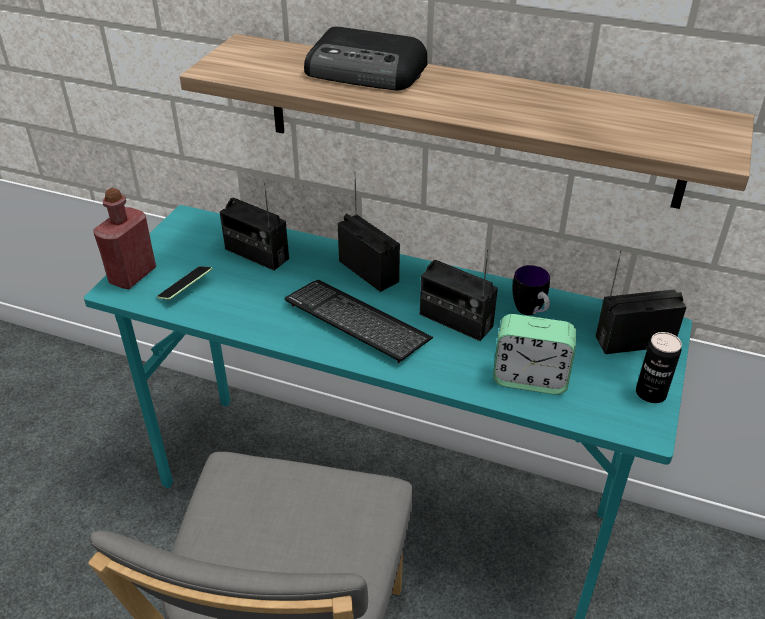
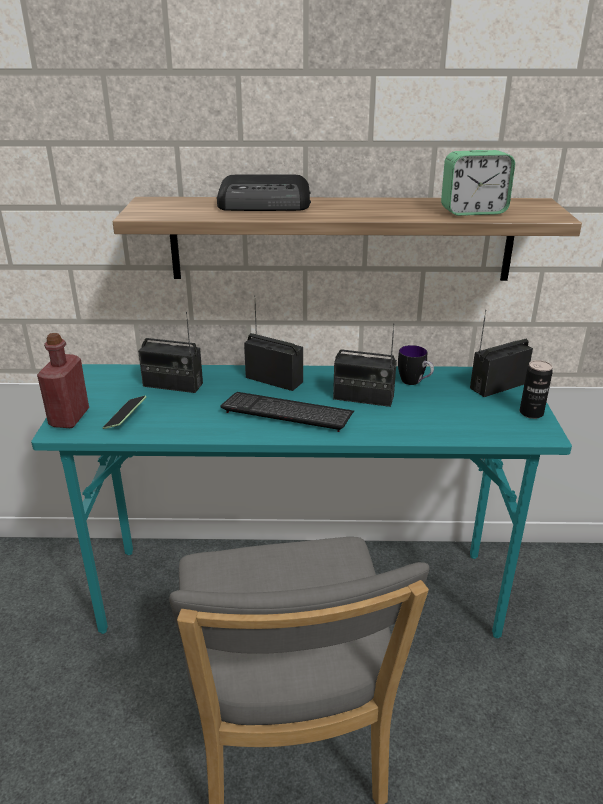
camera: 20 degrees left, 10 degrees down
alarm clock [493,314,576,395] -> alarm clock moved to [441,150,515,216]

